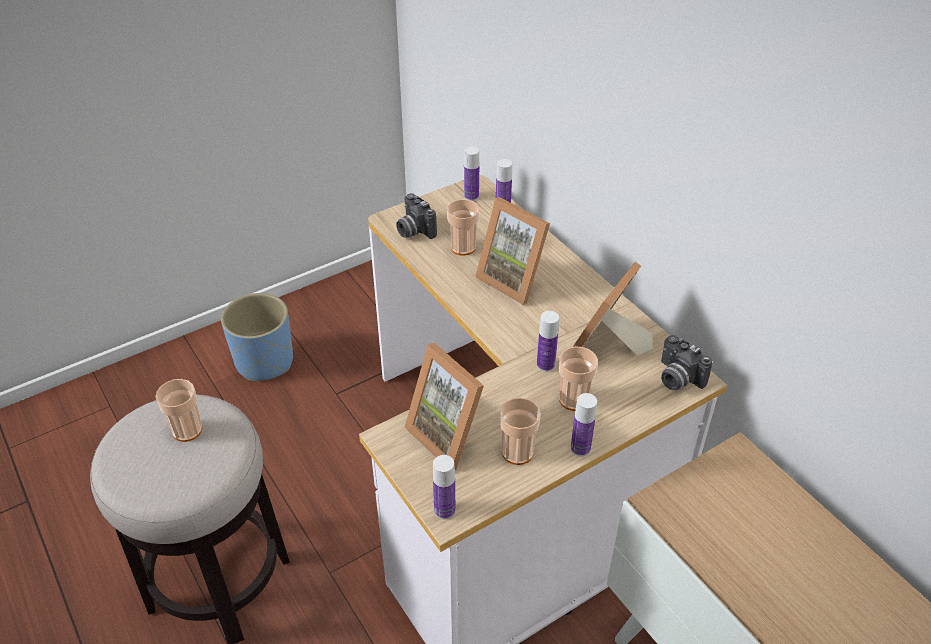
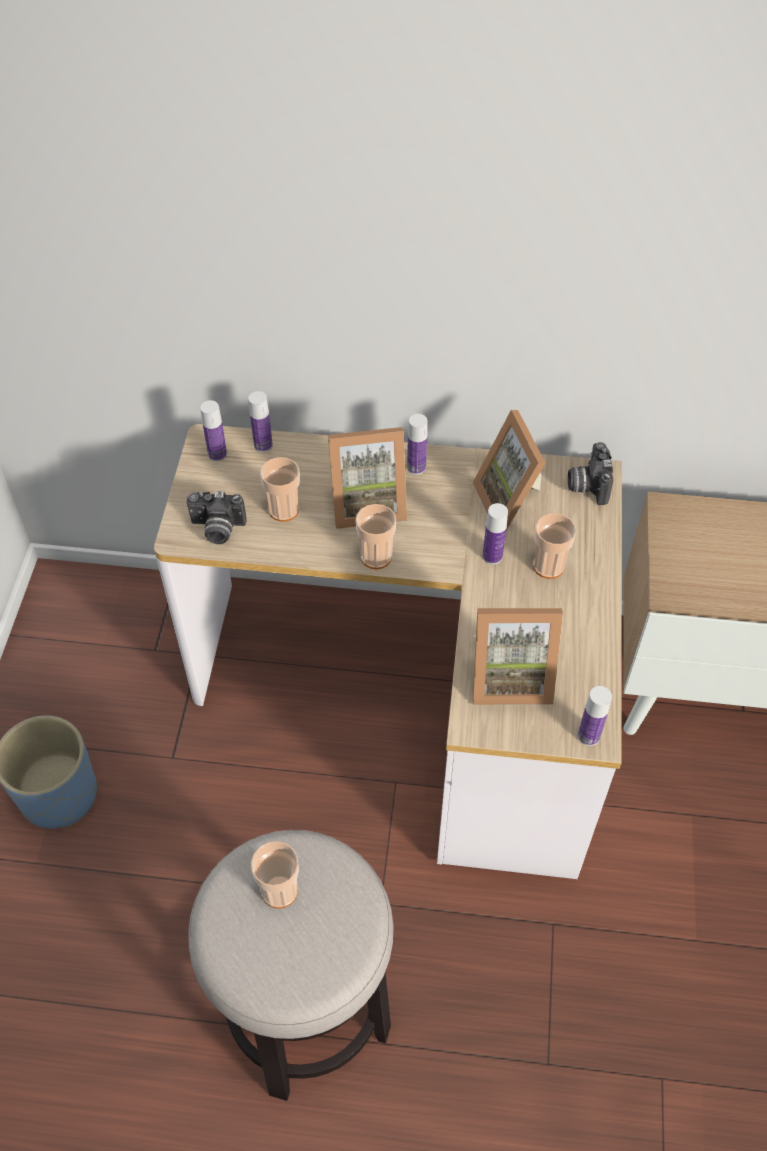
camera: 50 degrees left, 10 degrees up
cup [499,398,541,465] -> cup moved to [356,504,396,569]
bottle [571,393,597,456] -> bottle moved to [407,414,427,475]
camera [661,335,712,390] -> camera turned 90 degrees clockwise [568,442,613,505]

